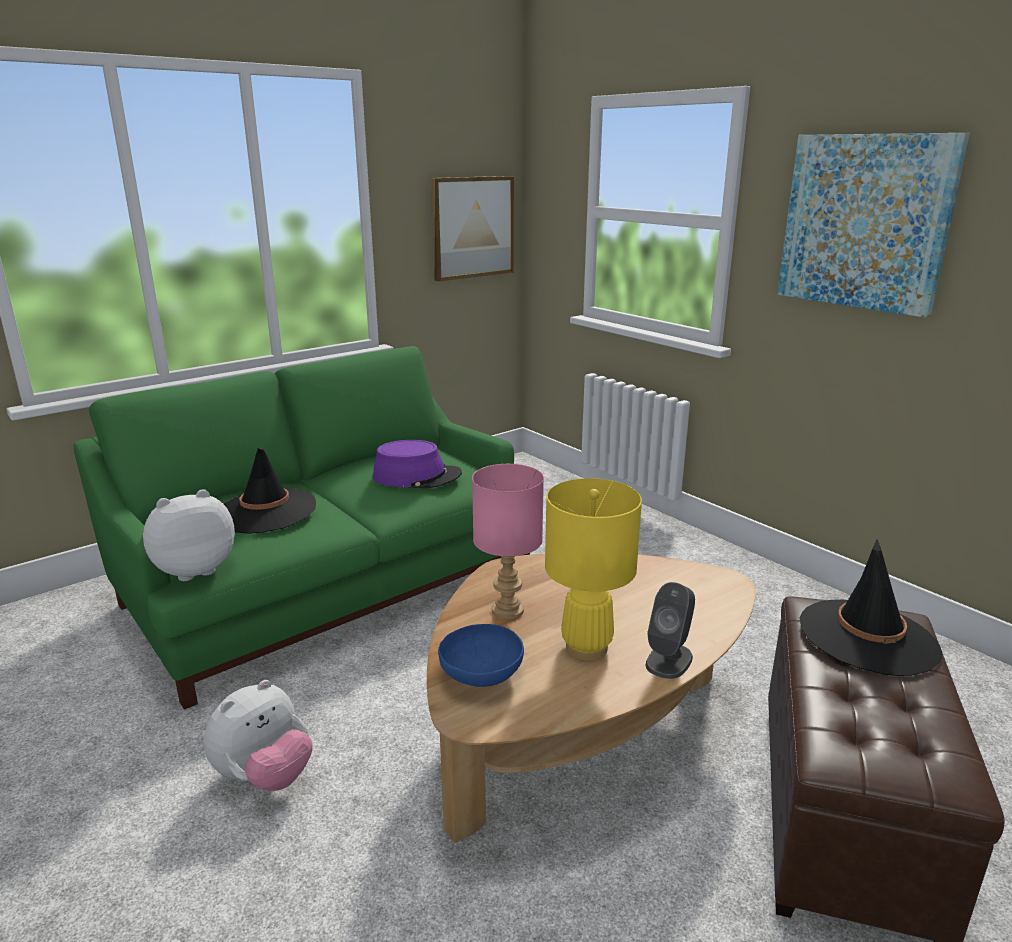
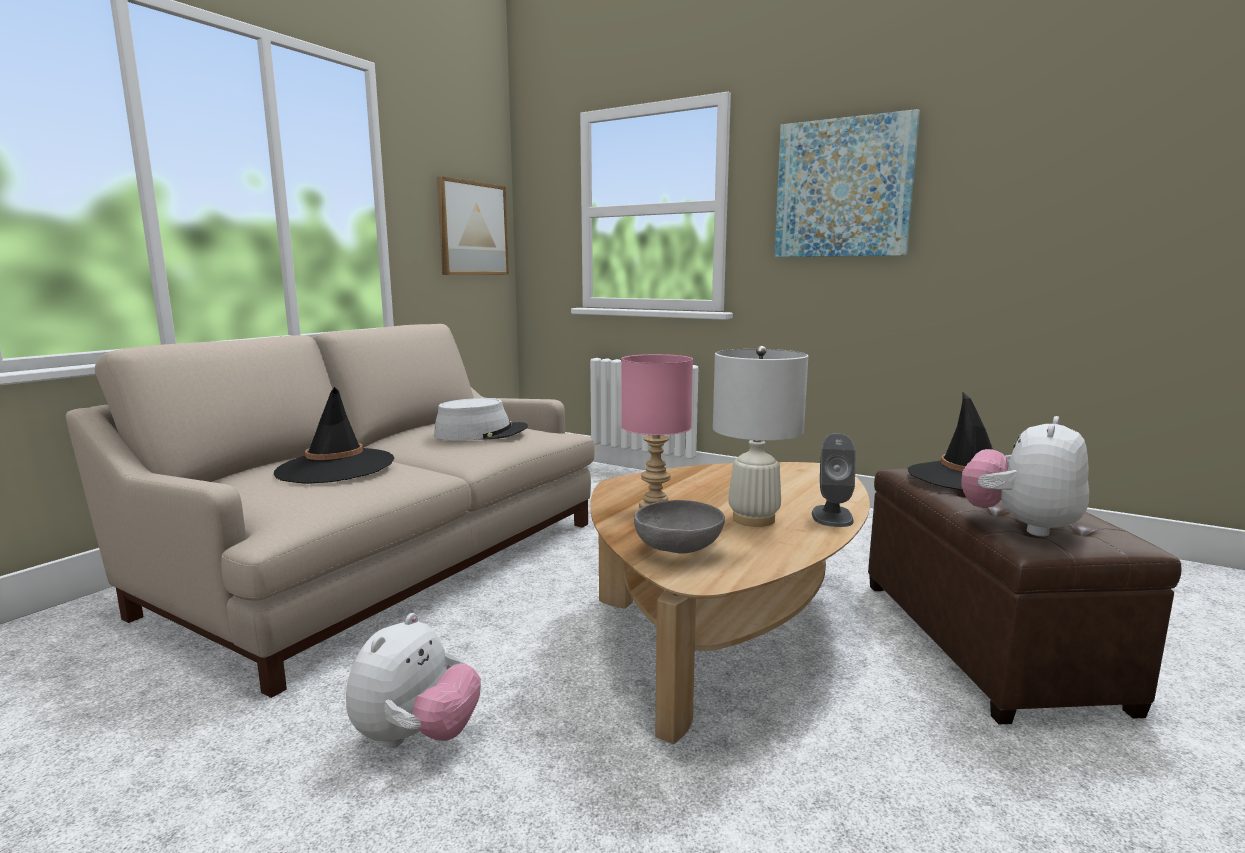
camera: 20 degrees left, 10 degrees down
green sofa [74,346,530,710] -> beige sofa [66,324,595,698]
plush toy [143,489,235,581] -> plush toy moved to [961,416,1089,537]
purple hat [373,440,462,488] -> grey hat [434,398,528,440]
blue bowl [438,624,524,687] -> grey bowl [634,500,725,554]
yellow table lamp [545,478,642,661] -> white table lamp [713,346,808,527]

